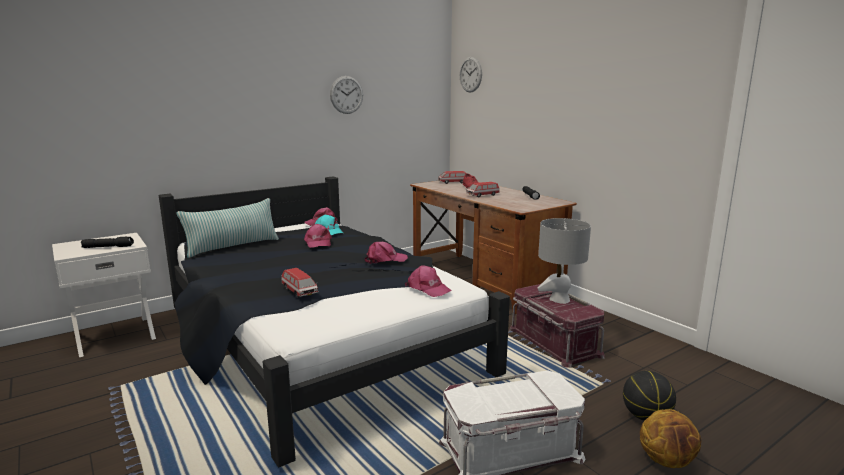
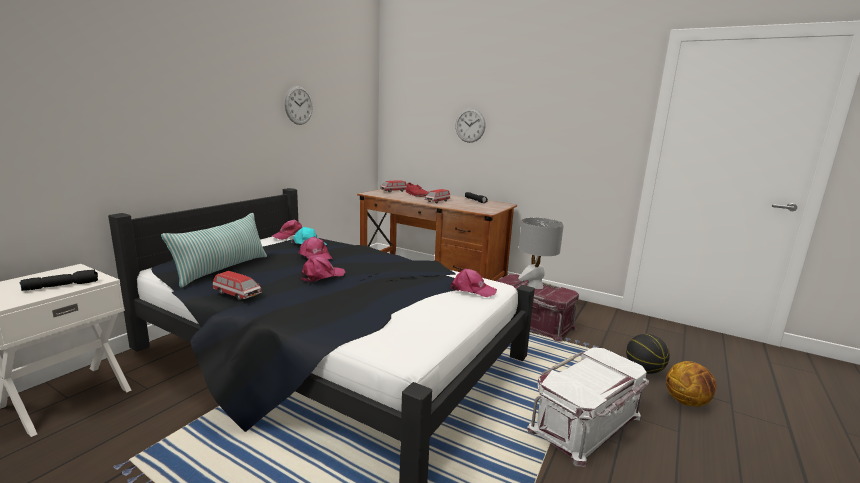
camera: 25 degrees left, 0 degrees up
toy car [281,268,319,297] -> toy car moved to [213,271,262,300]
pink cap [365,242,408,264] -> pink cap moved to [301,257,345,283]
wall clock [460,57,482,93] -> wall clock moved to [455,108,486,143]

